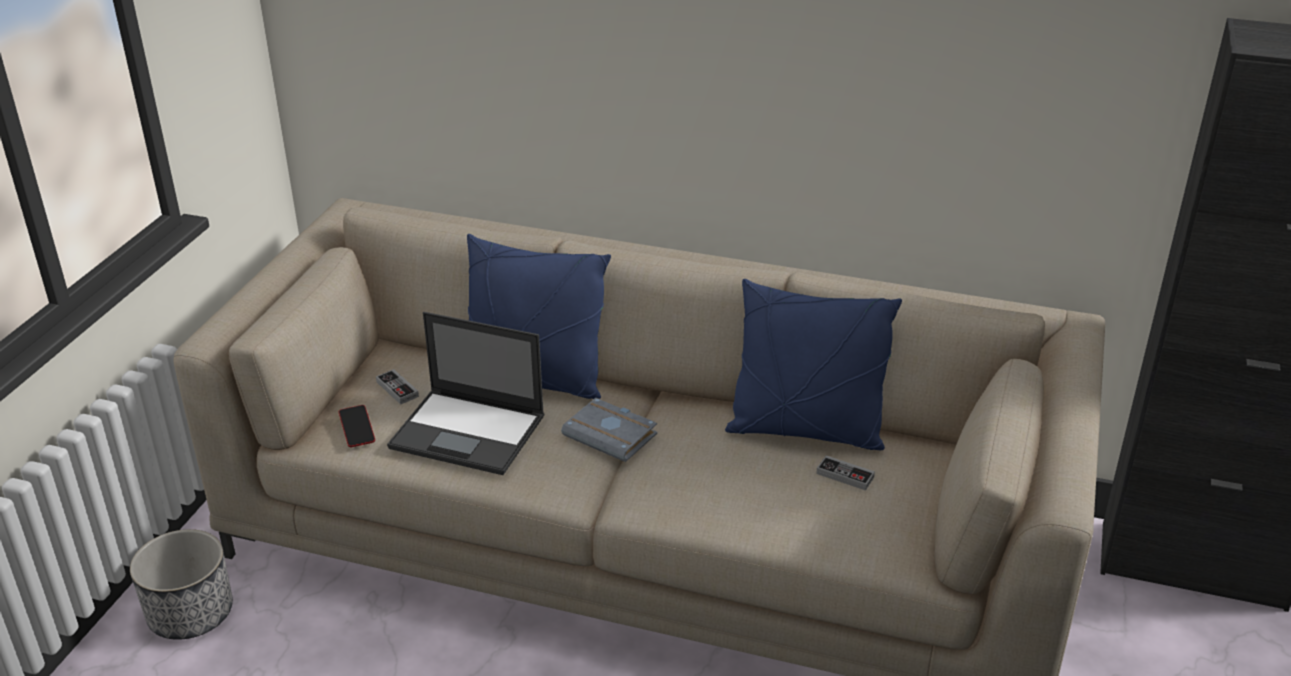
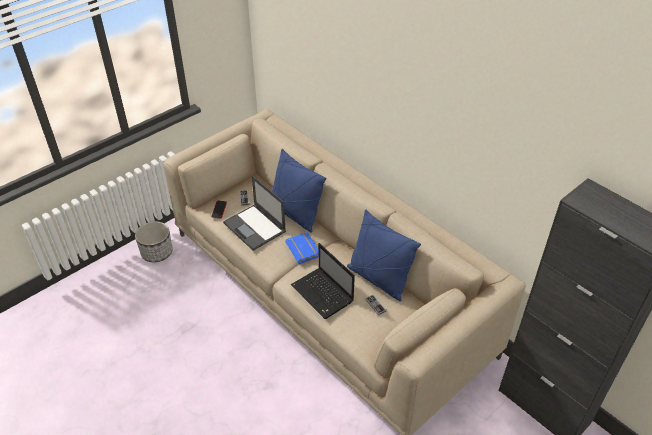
camera: 30 degrees right, 10 degrees up
grey book [561,398,657,462] -> blue book [285,232,318,264]
none -> laptop [291,243,355,319]

